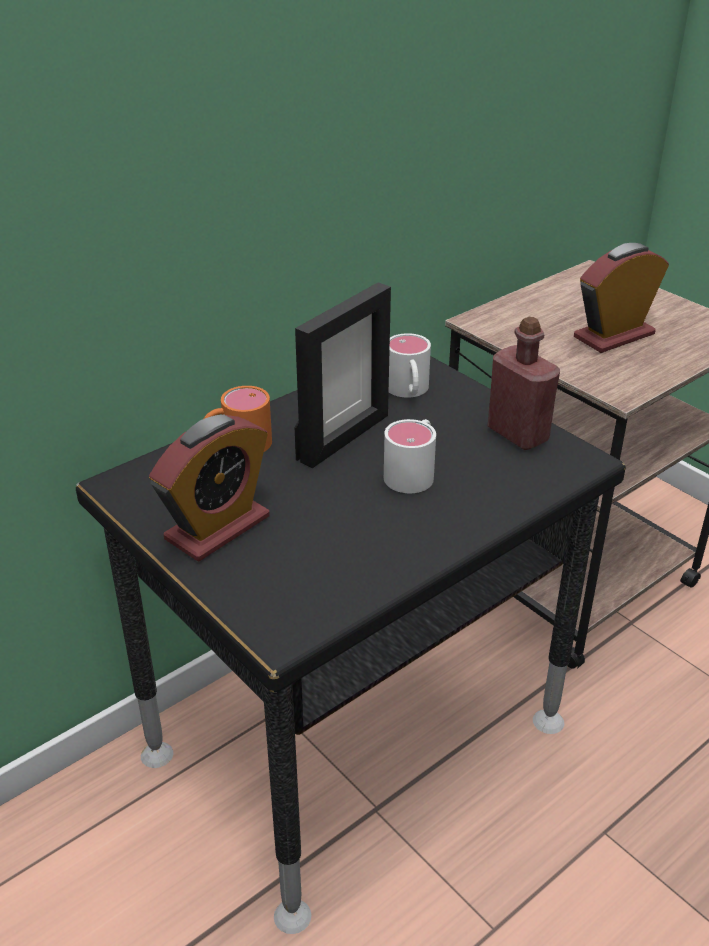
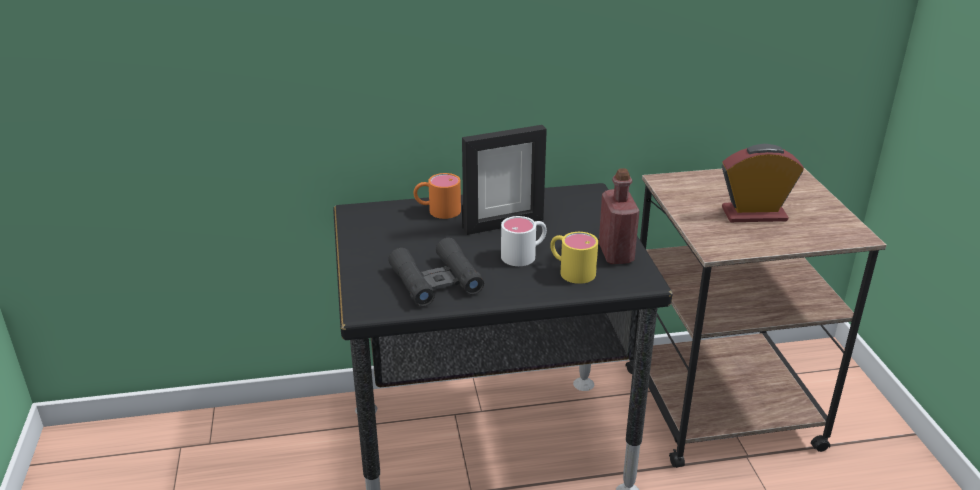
camera: 30 degrees right, 5 degrees down
alarm clock [149,415,270,561] -> none
white mug [389,333,431,398] -> none
none -> black binoculars [388,238,484,306]
none -> yellow mug [550,232,598,284]

